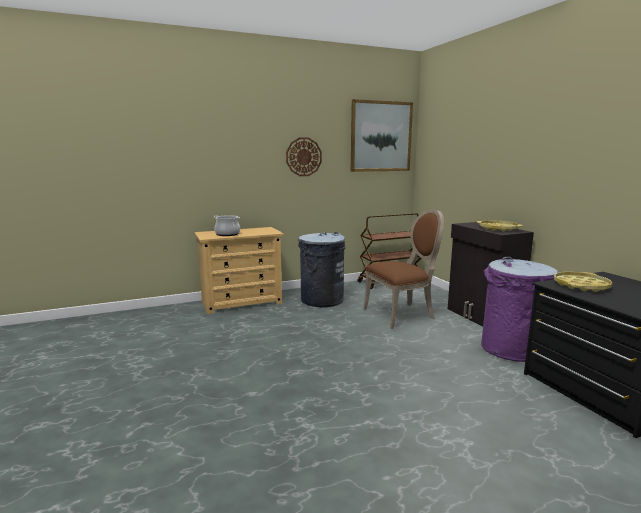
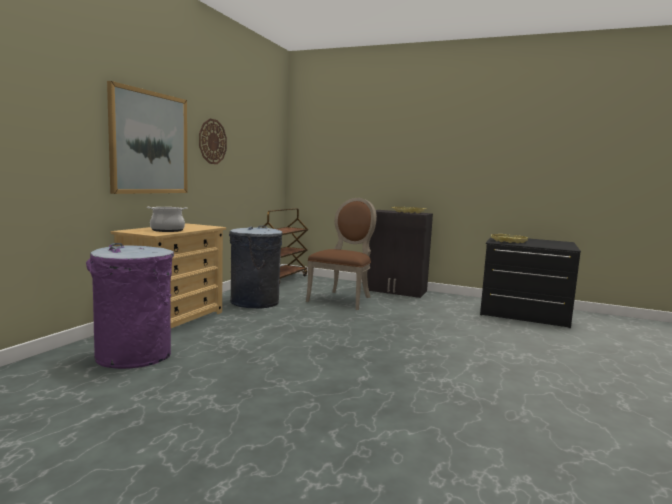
camera: 45 degrees left, 5 degrees down
picture [351,99,413,172] -> picture moved to [107,81,187,194]
purple trash can [481,257,558,362] -> purple trash can moved to [86,243,174,369]

